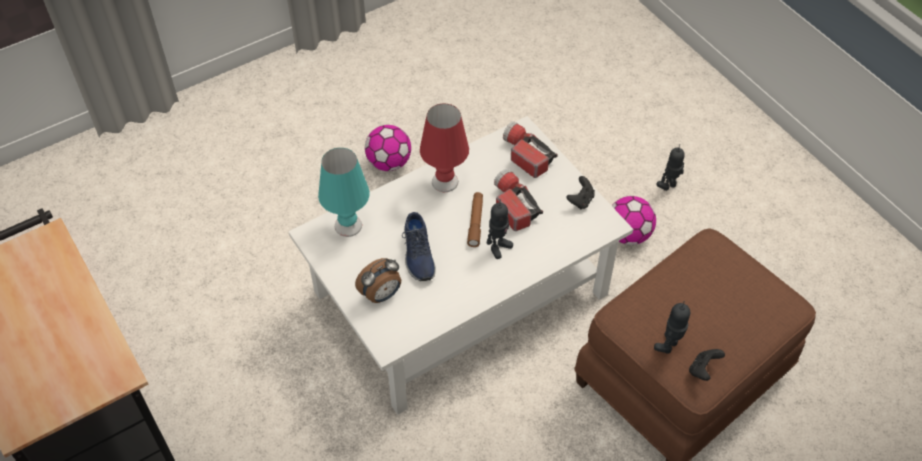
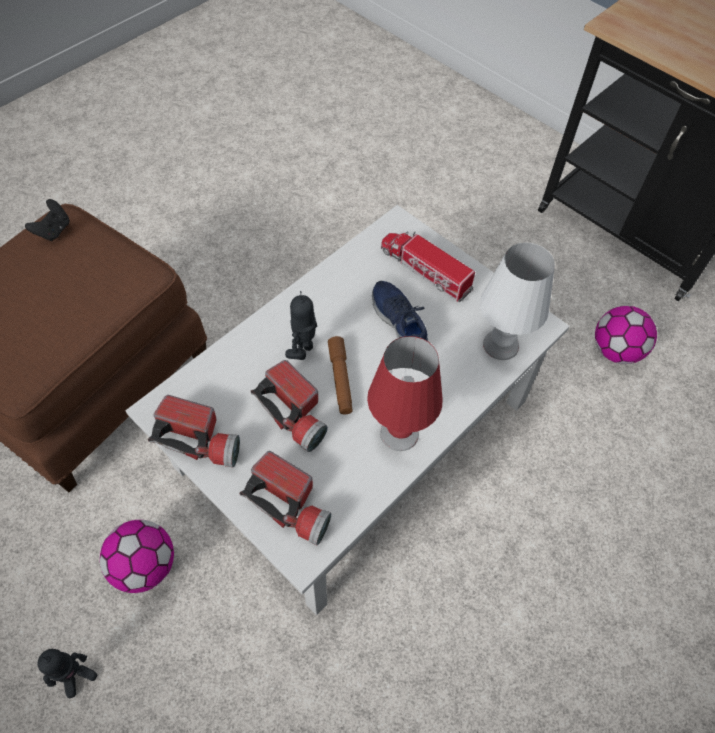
camera: 165 degrees right, 5 degrees up
turquoise table lamp [318,148,370,237] -> white table lamp [480,242,555,360]
alarm clock [355,258,401,303] -> toy truck [381,231,475,302]
football [365,125,411,171] -> football moved to [595,306,657,364]
black game controller [566,176,595,209] -> flashlight [148,395,240,467]
toy robot [654,301,690,354] -> none

